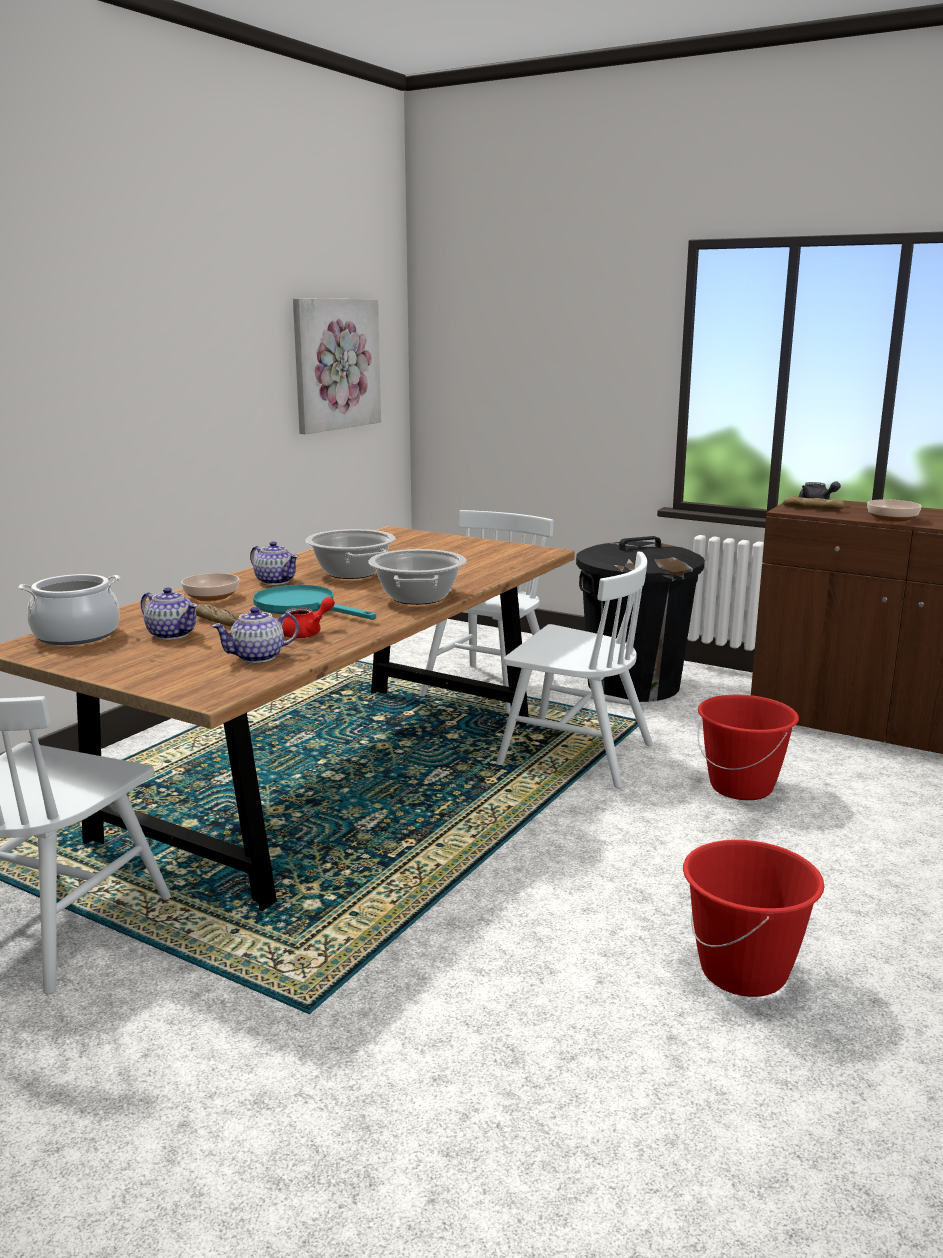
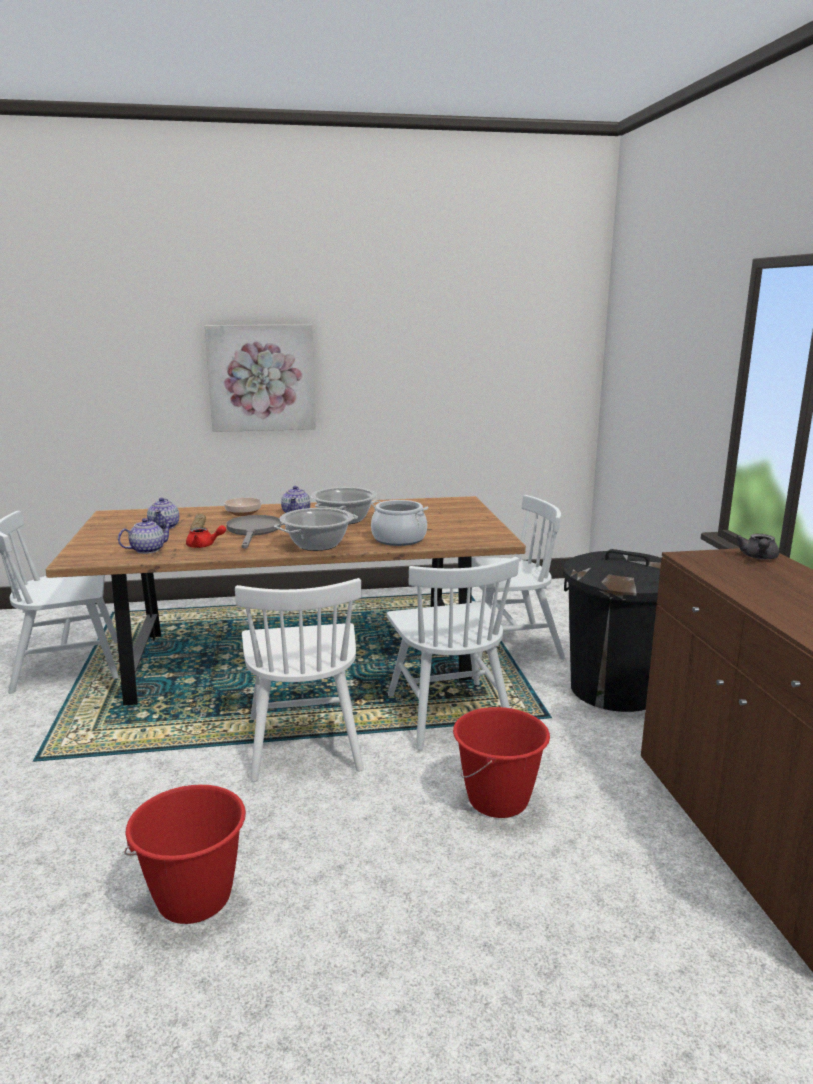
camera: 50 degrees right, 0 degrees up
cooking pot [18,574,120,645] -> cooking pot moved to [370,500,428,546]
teapot [211,607,299,663] -> teapot turned 120 degrees clockwise [118,518,172,554]
turquoise frying pan [253,585,376,620] -> grey frying pan [226,515,282,549]
picture [293,298,381,434] -> picture moved to [205,325,316,432]
bread [783,496,845,509] -> none
bowl [867,499,922,523] -> none
none -> white chair [235,578,364,782]

